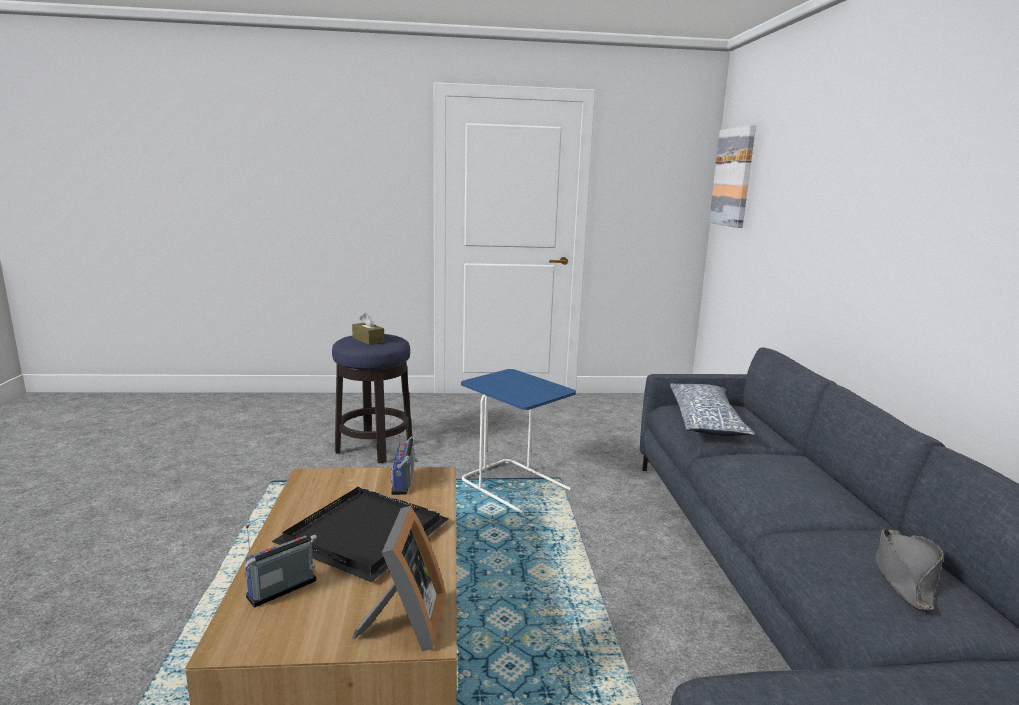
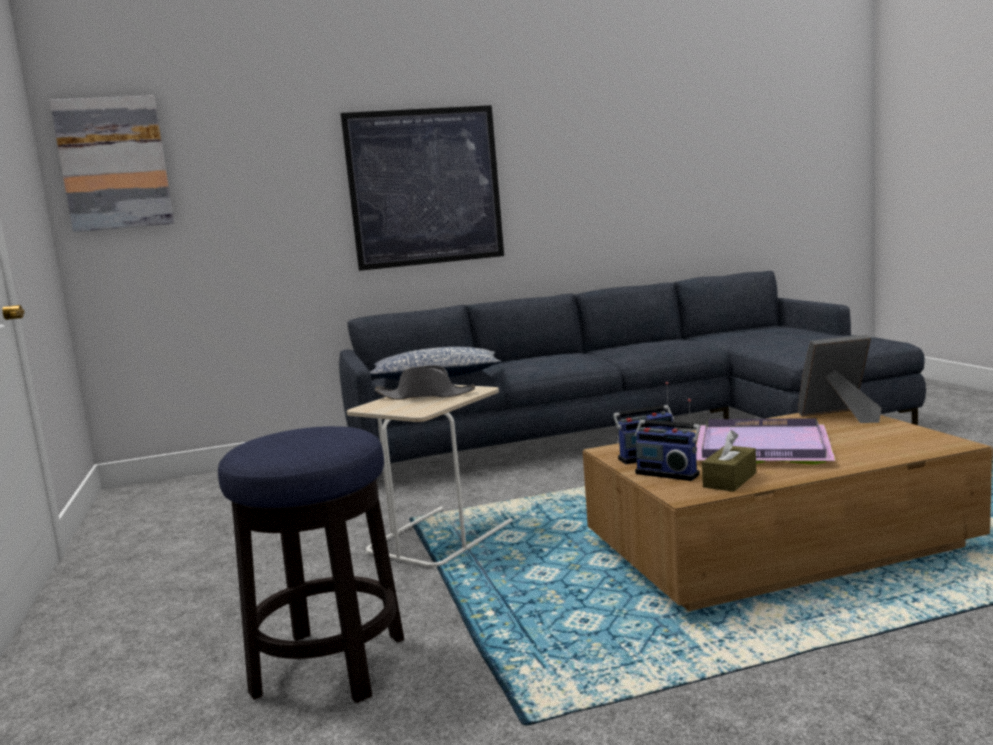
camera: 100 degrees left, 5 degrees down
radio [244,525,317,608] -> radio moved to [635,399,700,481]
black tray [271,486,449,582] -> purple tray [696,418,836,465]
brown tissue box [352,313,384,345] -> brown tissue box moved to [702,430,756,492]
blue side table [461,369,576,514] -> beige side table [347,385,513,569]
grey hat [876,529,944,610] -> grey hat moved to [375,365,475,400]
none -> picture [340,105,504,271]

